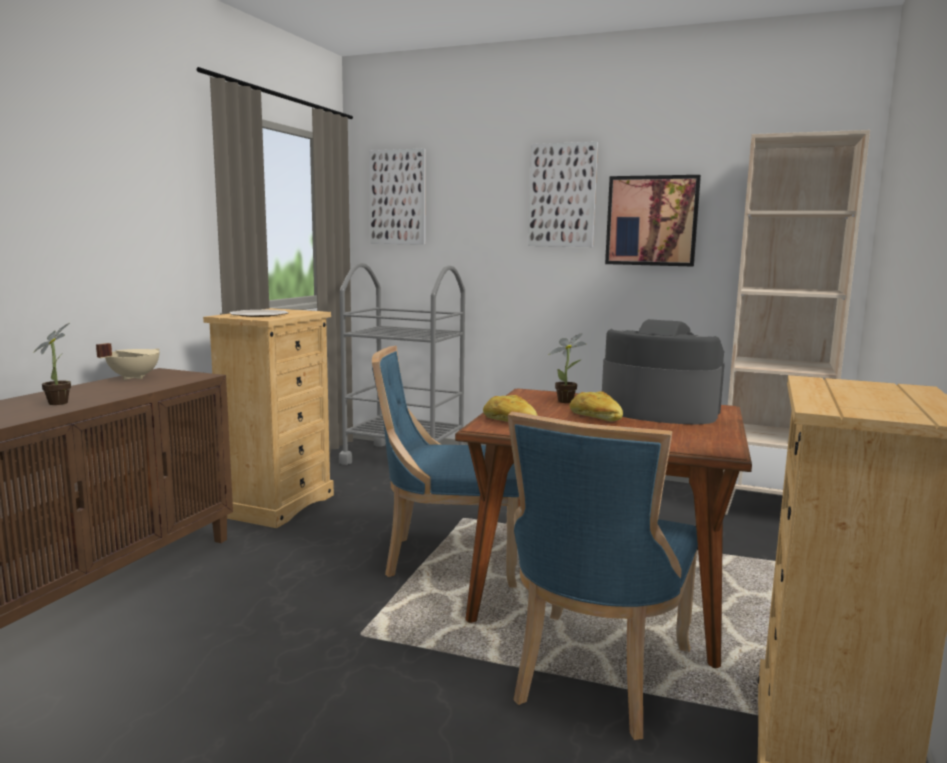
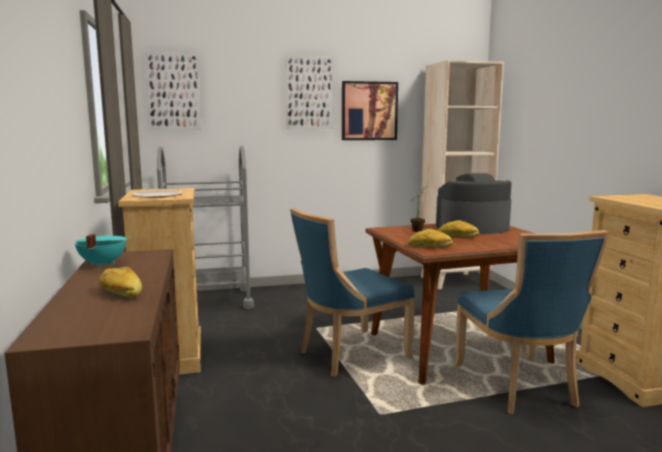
camera: 35 degrees left, 0 degrees up
potted plant [33,323,71,405] -> bread [99,267,142,298]
beige cooking pot [96,343,160,380] -> turquoise cooking pot [75,234,127,267]

